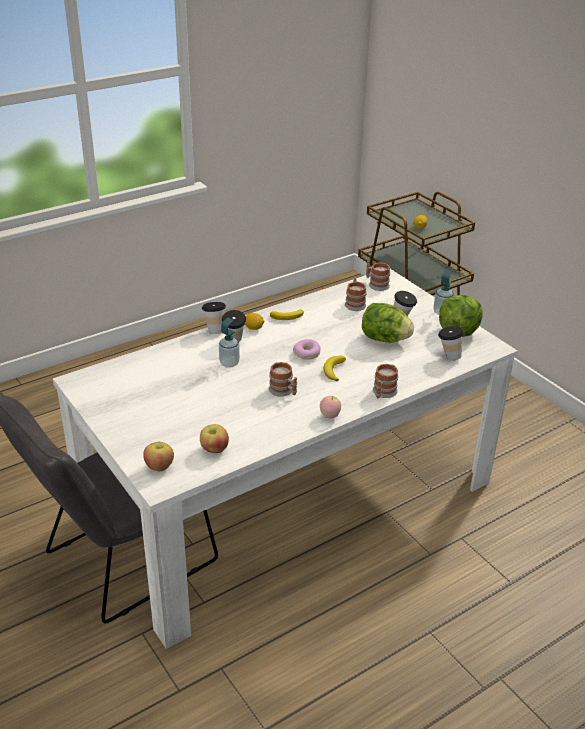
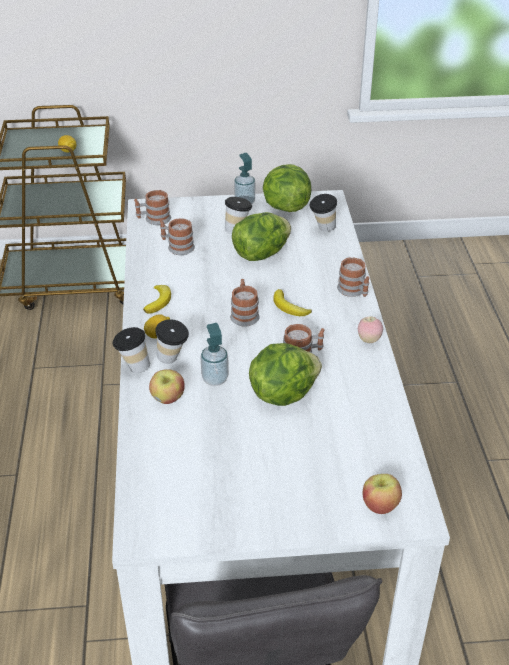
camera: 60 degrees left, 5 degrees up
apple [200,424,229,453] -> apple moved to [149,369,185,404]
donut [293,339,321,360] -> mug [230,279,260,326]
none -> lettuce [249,343,322,406]

